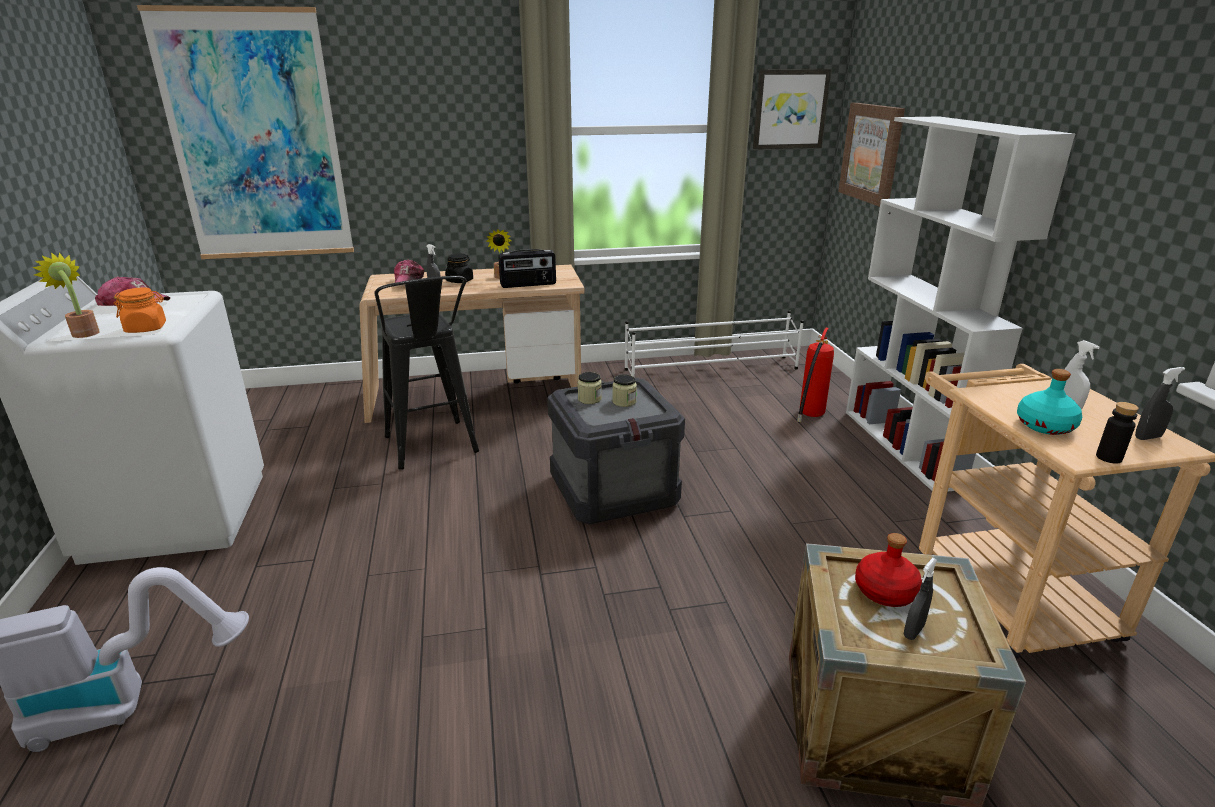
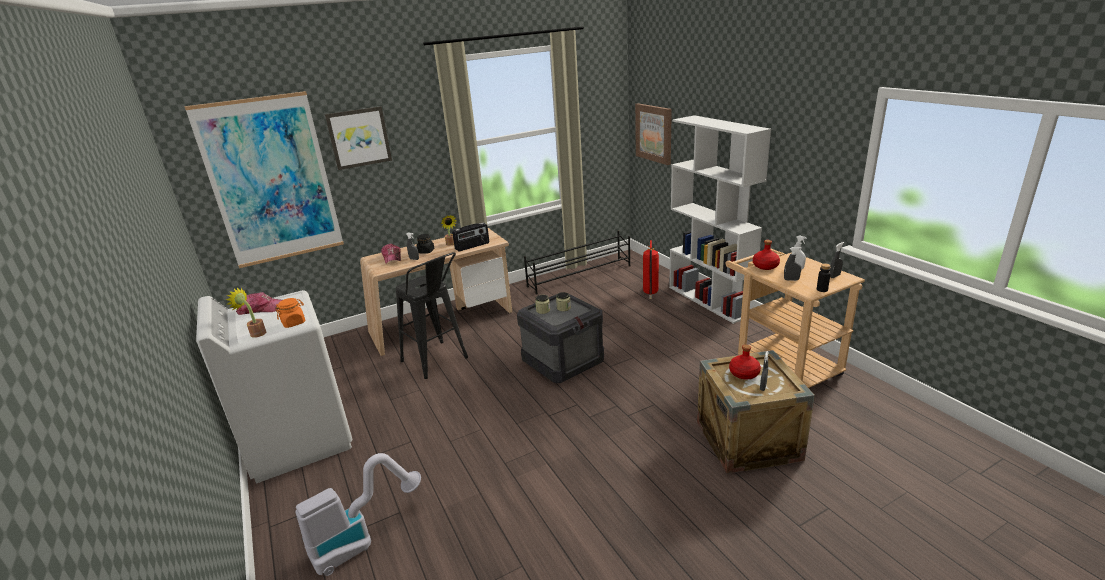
camera: 15 degrees left, 0 degrees up
white shoe rack [624,310,804,378] -> black shoe rack [524,231,631,295]
picture [753,69,831,149] -> picture moved to [325,106,392,170]
turquoise bottle [1017,369,1082,435] -> grey spray bottle [784,247,802,281]
none -> red bottle [753,240,780,270]

